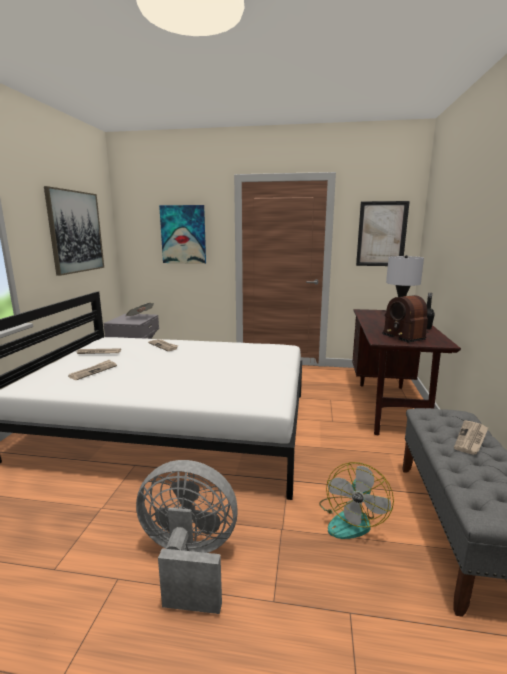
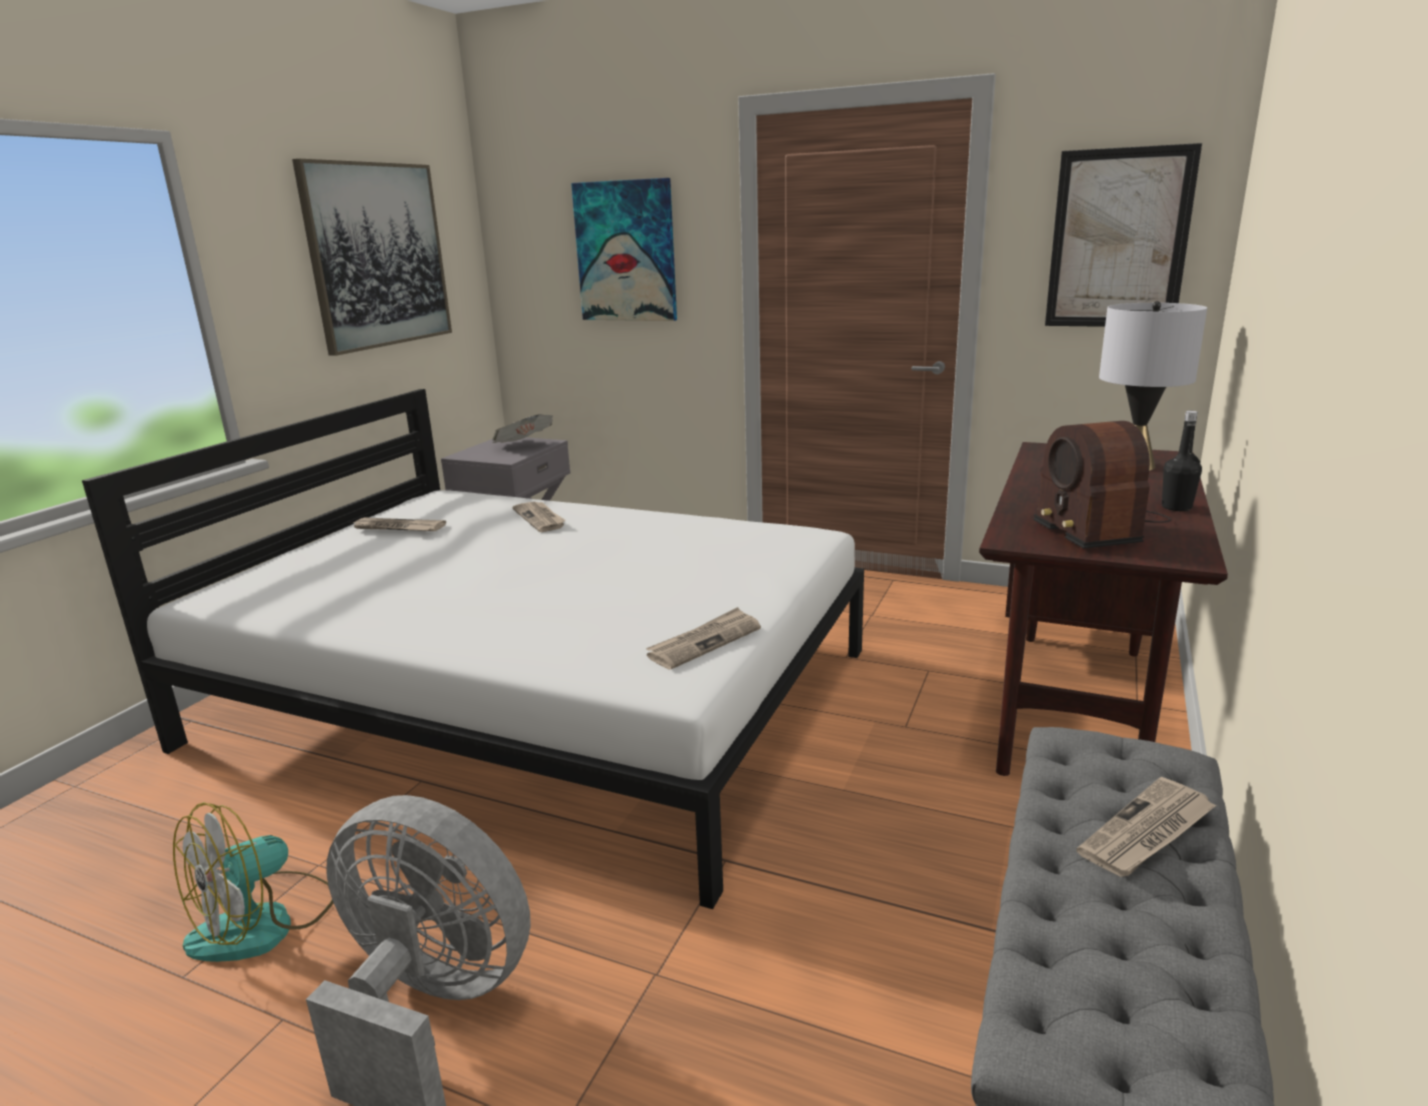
camera: 15 degrees right, 5 degrees up
newspaper [68,360,117,380] -> newspaper moved to [646,607,761,670]
fan [319,462,394,539] -> fan moved to [173,802,334,962]

